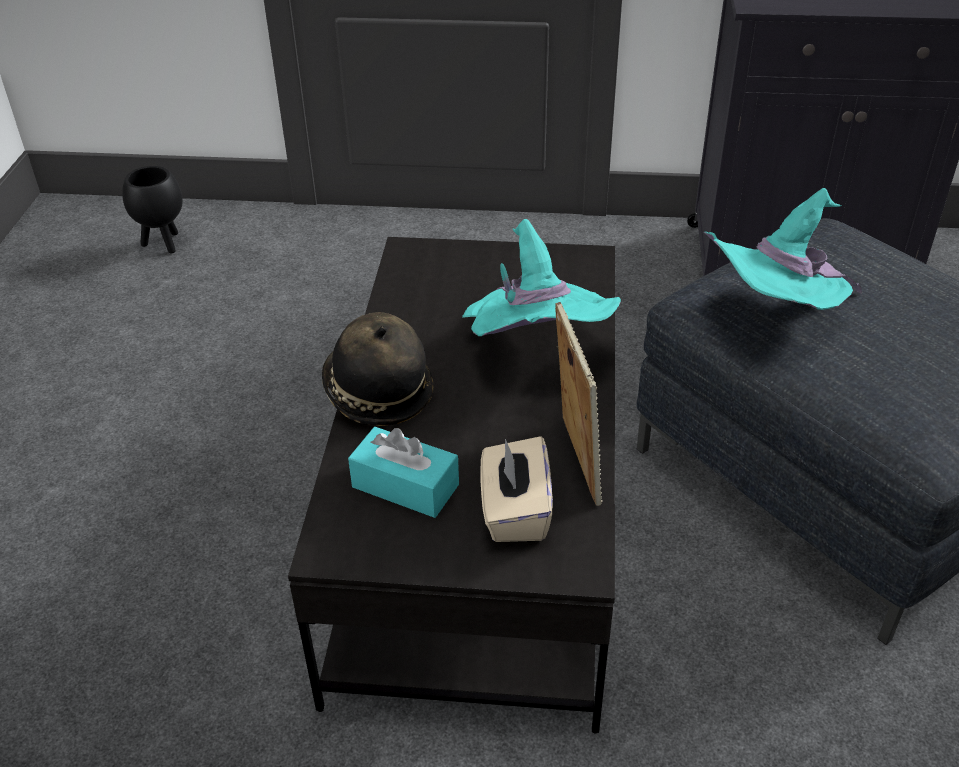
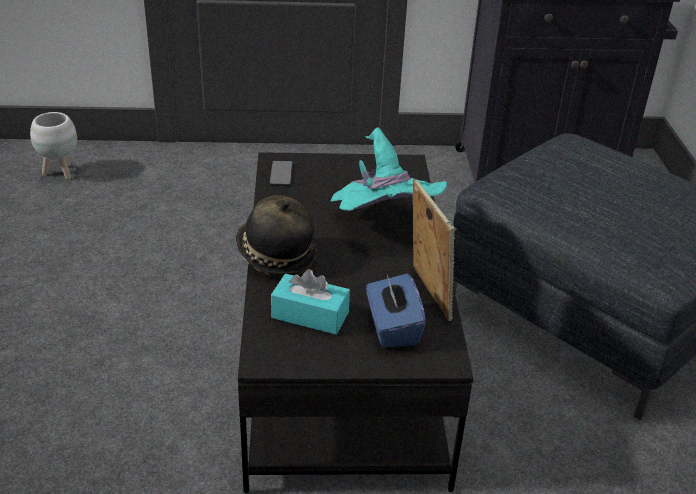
camera: 10 degrees left, 5 degrees down
black planter [122,166,183,253] -> white planter [30,112,77,179]
beige tissue box [481,436,553,542] -> blue tissue box [366,274,426,348]
turquoise hat [704,188,862,310] -> none
none -> phone [269,161,293,186]

